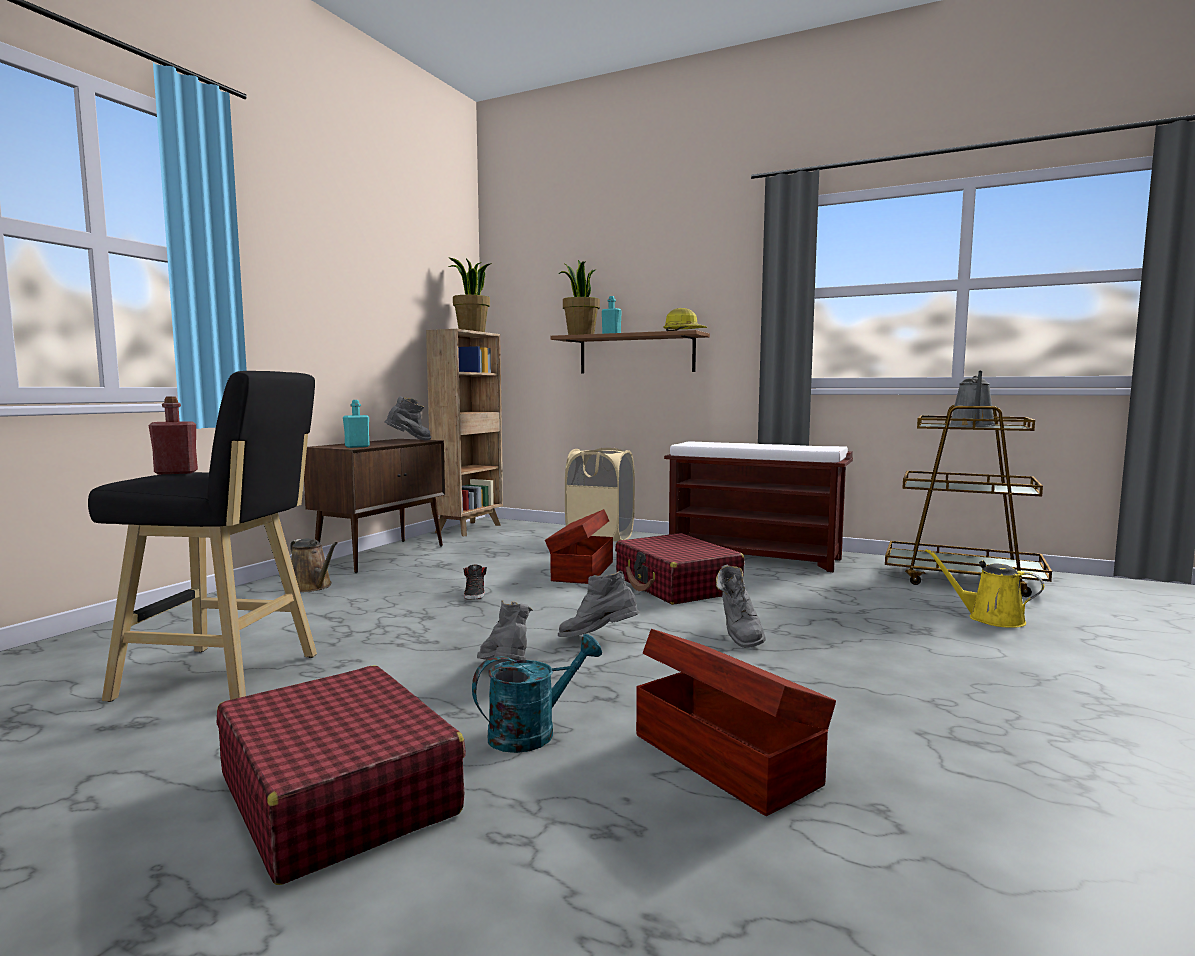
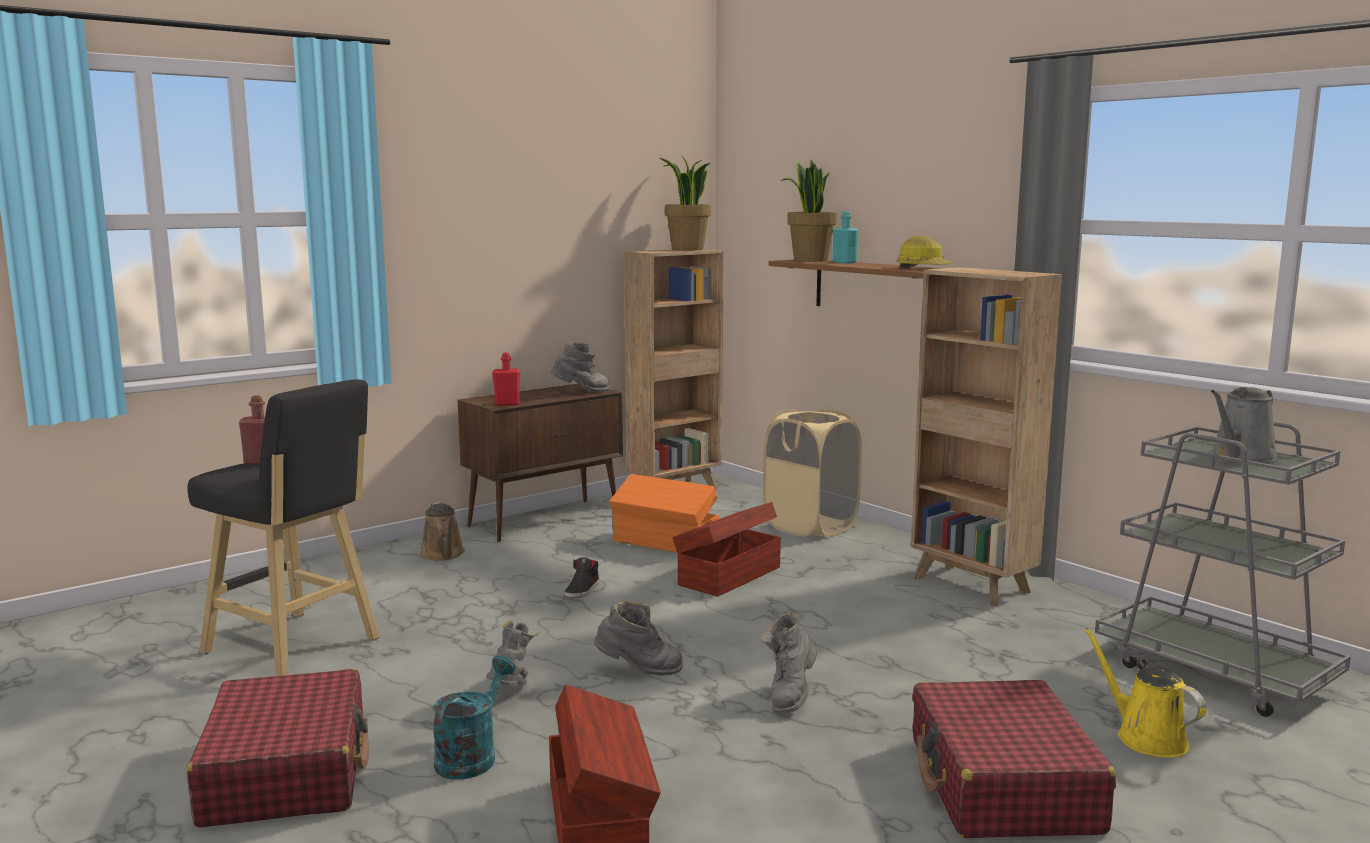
camera: 25 degrees right, 5 degrees up
turquoise bottle [343,400,370,448] -> red bottle [492,352,520,406]
turquoise watering can [472,634,602,753] -> turquoise watering can turned 60 degrees counterclockwise [433,656,515,779]
grey boot [558,571,640,637] -> grey boot turned 150 degrees clockwise [594,601,683,676]
red suitcase [615,533,745,605] -> red suitcase moved to [912,680,1116,838]
brown bench [664,441,853,572] -> brown bookcase [911,267,1062,606]
brown cart [885,405,1052,597] -> grey cart [1095,422,1351,717]
none -> orange storage box [609,474,719,553]

